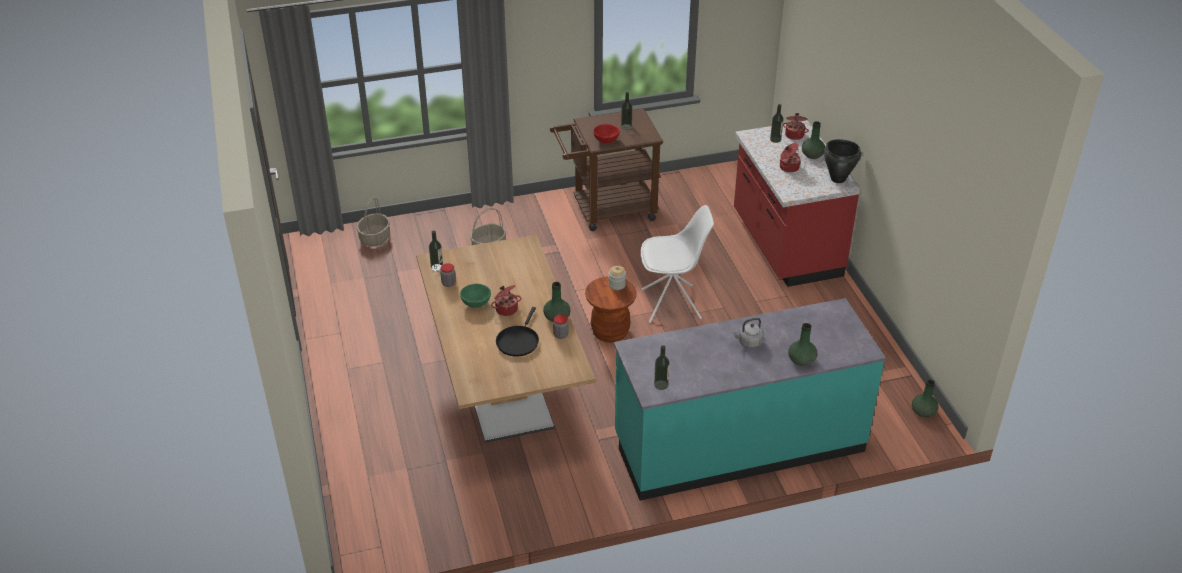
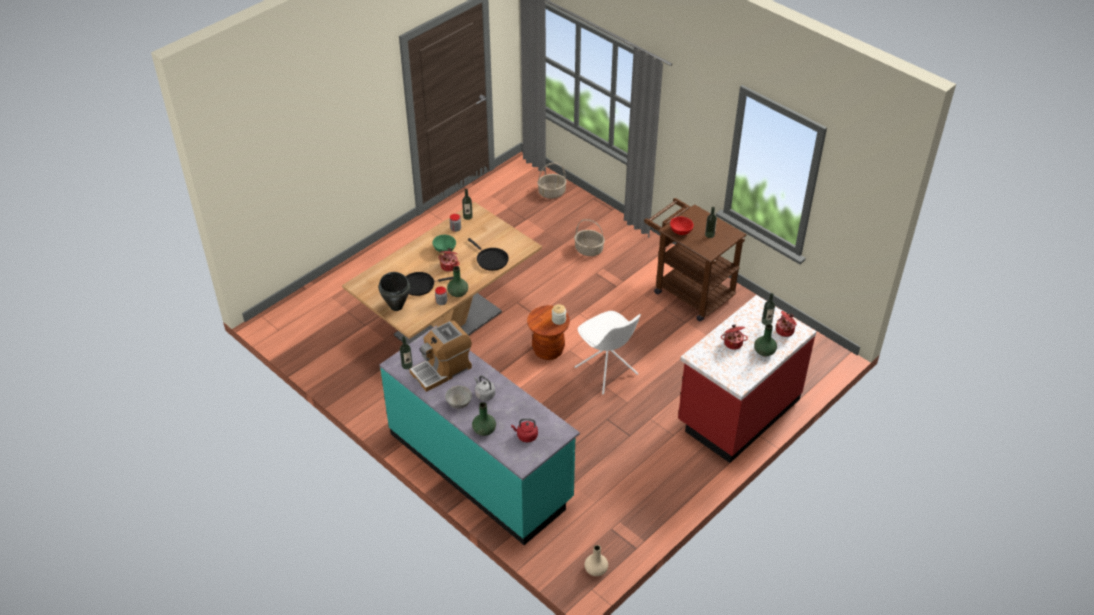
camera: 60 degrees right, 5 degrees up
black cooking pot [824,139,861,183] -> black cooking pot moved to [378,272,410,311]
green vase [912,379,939,417] -> beige vase [585,545,608,576]
none -> coffee machine [409,320,472,392]
none -> grey bowl [445,385,472,409]
none -> black frying pan [468,238,509,271]
none -> red kettle [511,418,538,442]

